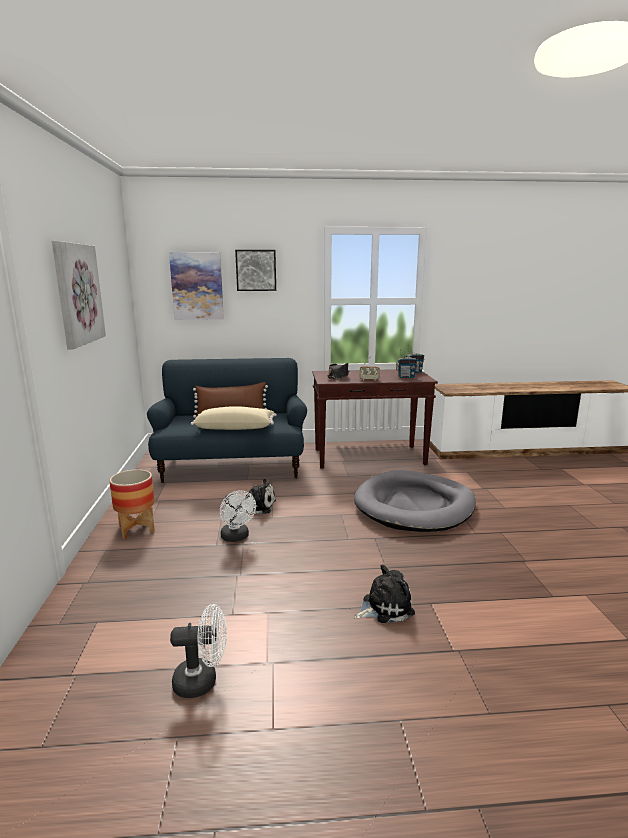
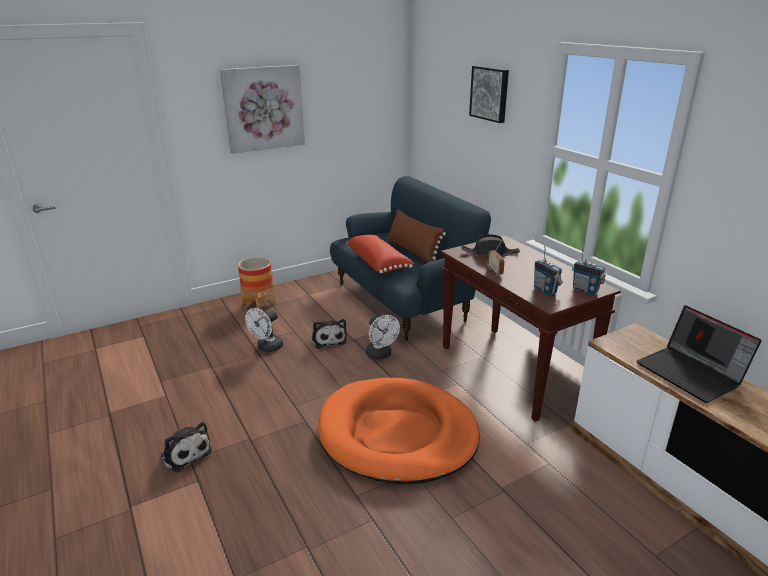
camera: 65 degrees right, 10 degrees up
picture [169,252,224,320] -> none
white fan [170,604,227,698] -> white fan moved to [366,315,400,360]
beige pillow [191,406,277,430] -> red pillow [346,235,414,273]
grey dog bed [354,470,476,532] -> orange dog bed [318,378,480,484]
none -> laptop [636,305,762,403]

